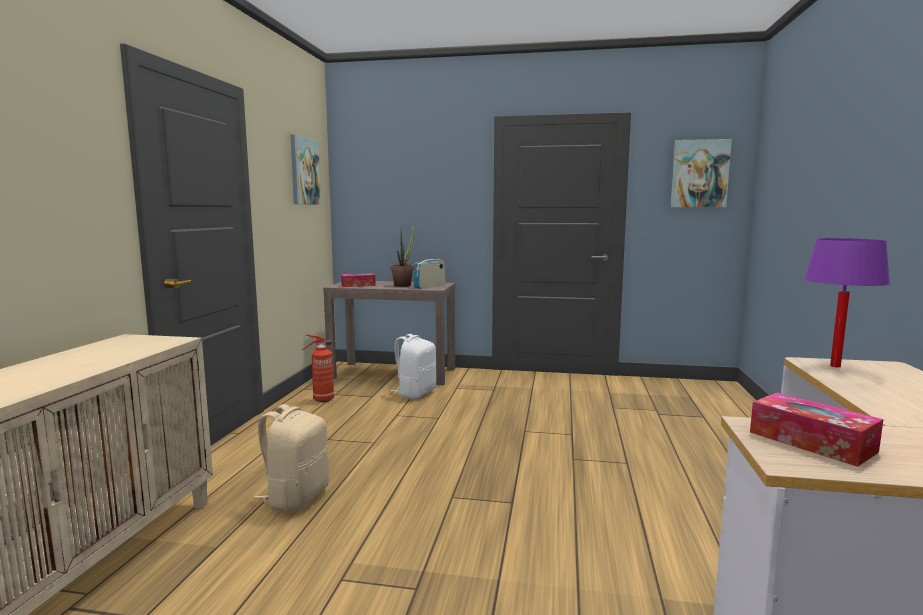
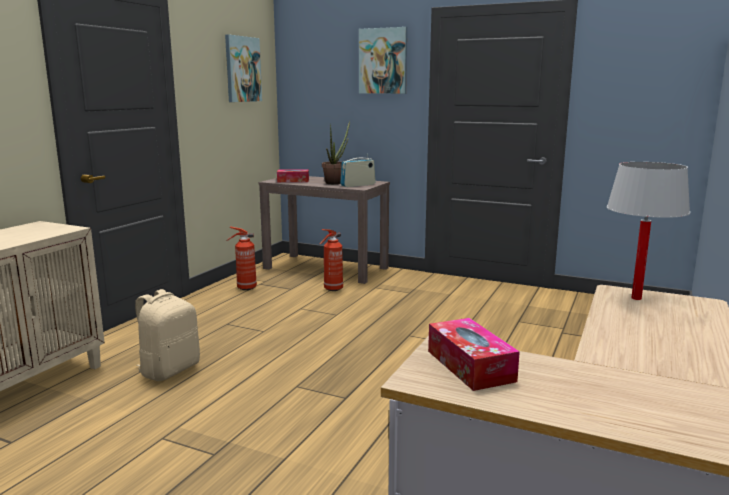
camera: 15 degrees right, 5 degrees up
white backpack [390,334,436,399] -> fire extinguisher [320,229,343,291]
picture [670,139,732,207] -> picture moved to [359,27,407,94]
purple table lamp [804,238,890,367] -> white table lamp [607,162,690,300]

